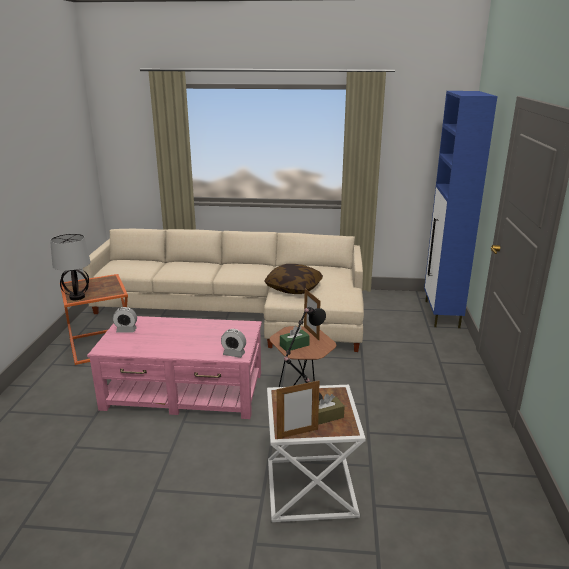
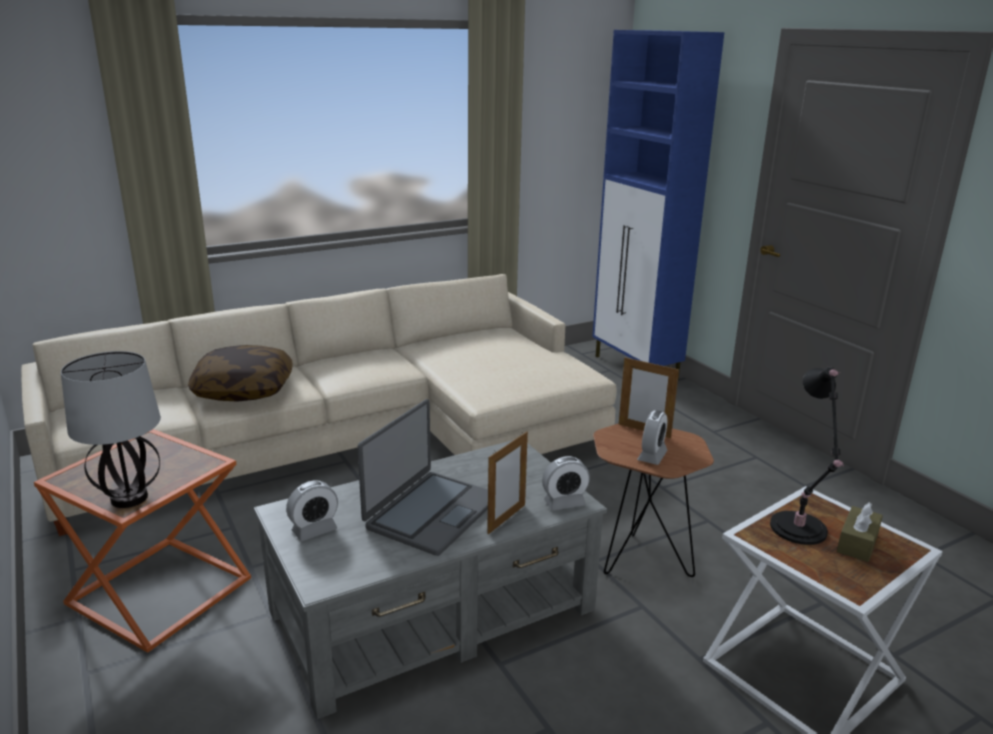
camera: 35 degrees left, 0 degrees up
pink coffee table [87,316,262,419] -> grey coffee table [254,440,607,719]
pillow [264,264,323,294] -> pillow moved to [188,345,293,402]
picture frame [277,380,320,439] -> picture frame moved to [487,432,528,534]
green tissue box [280,326,310,351] -> alarm clock [637,411,667,465]
none -> laptop [357,399,488,556]

